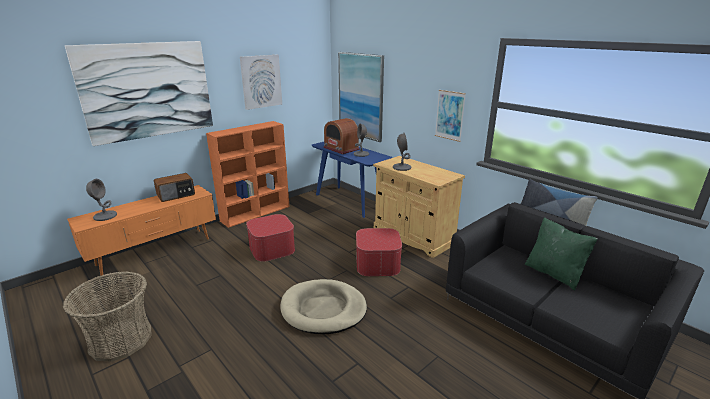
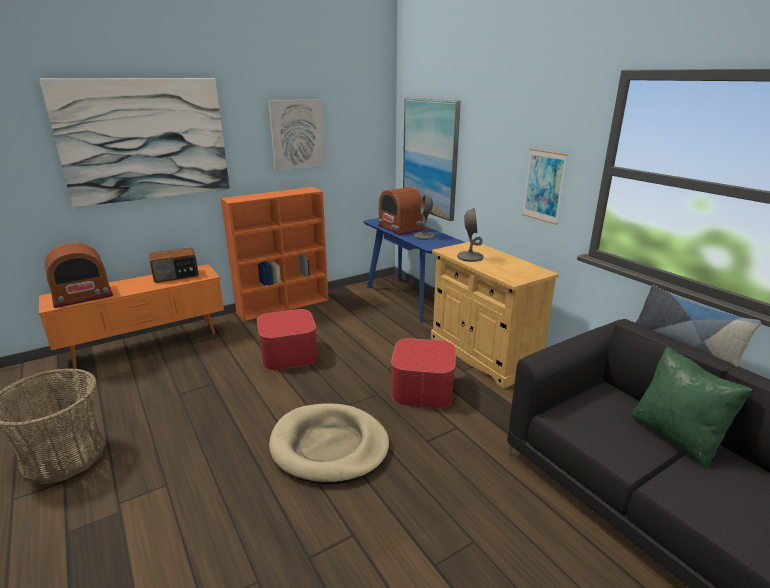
camera: 10 degrees right, 0 degrees up
grey table lamp [86,179,117,221] -> radio [45,243,113,308]

